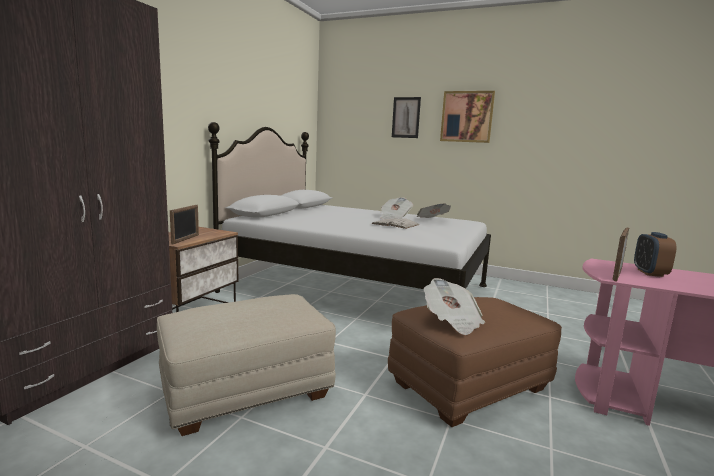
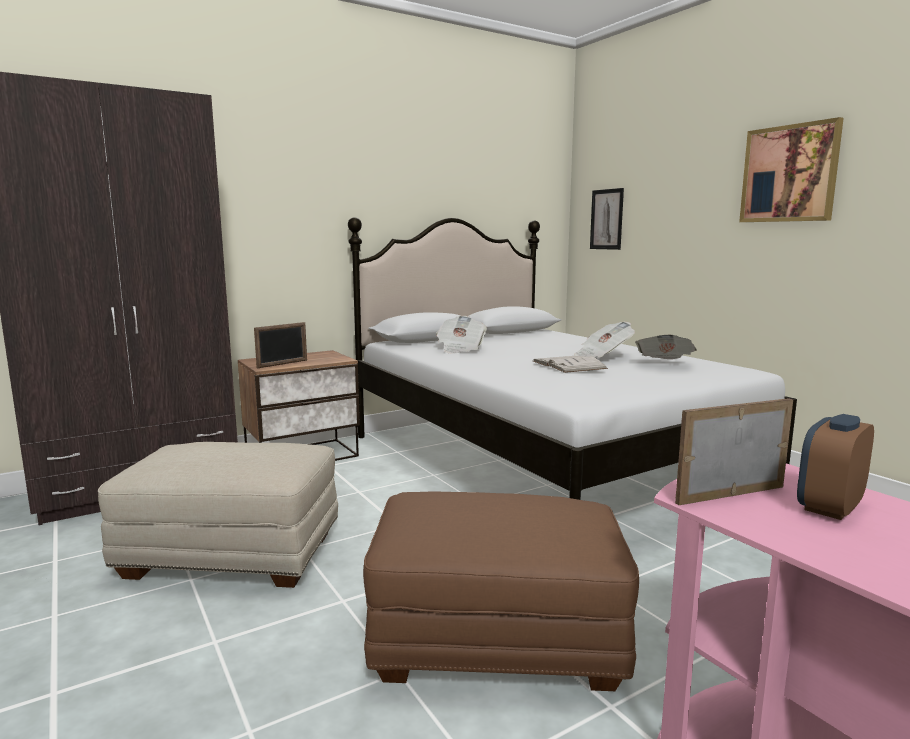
camera: 35 degrees right, 0 degrees up
picture [392,97,421,138] -> picture moved to [590,188,624,250]
newspaper [424,278,485,335] -> newspaper moved to [436,316,487,354]

